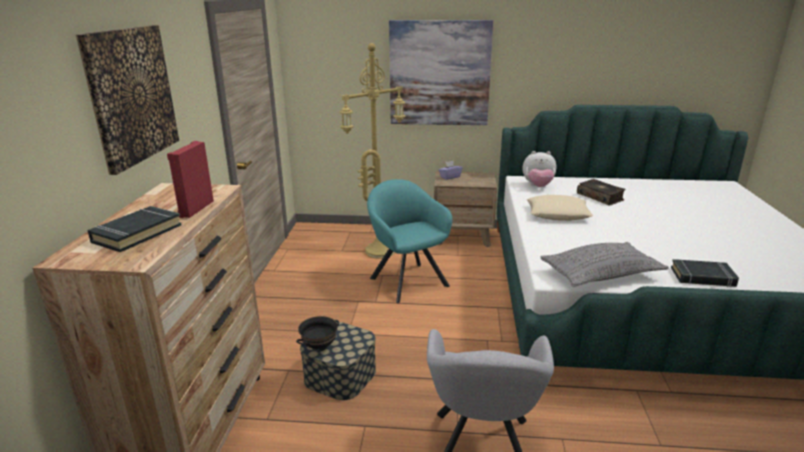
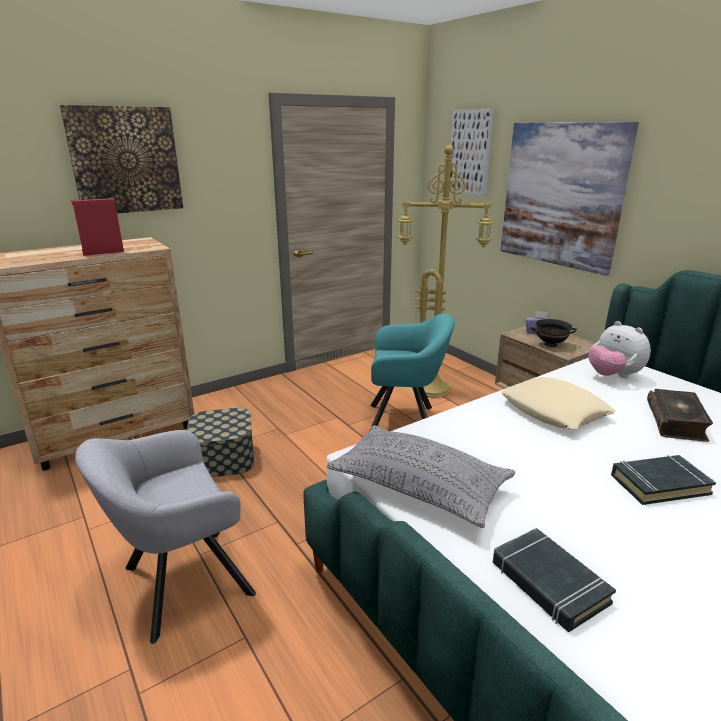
camera: 50 degrees right, 0 degrees up
black book [87,206,182,252] -> black book moved to [611,455,716,505]
black bowl [296,316,339,352] -> black bowl moved to [530,319,577,347]
turquoise armchair [367,179,452,303] -> turquoise armchair turned 75 degrees clockwise [370,313,455,430]
none -> picture [449,109,494,196]

